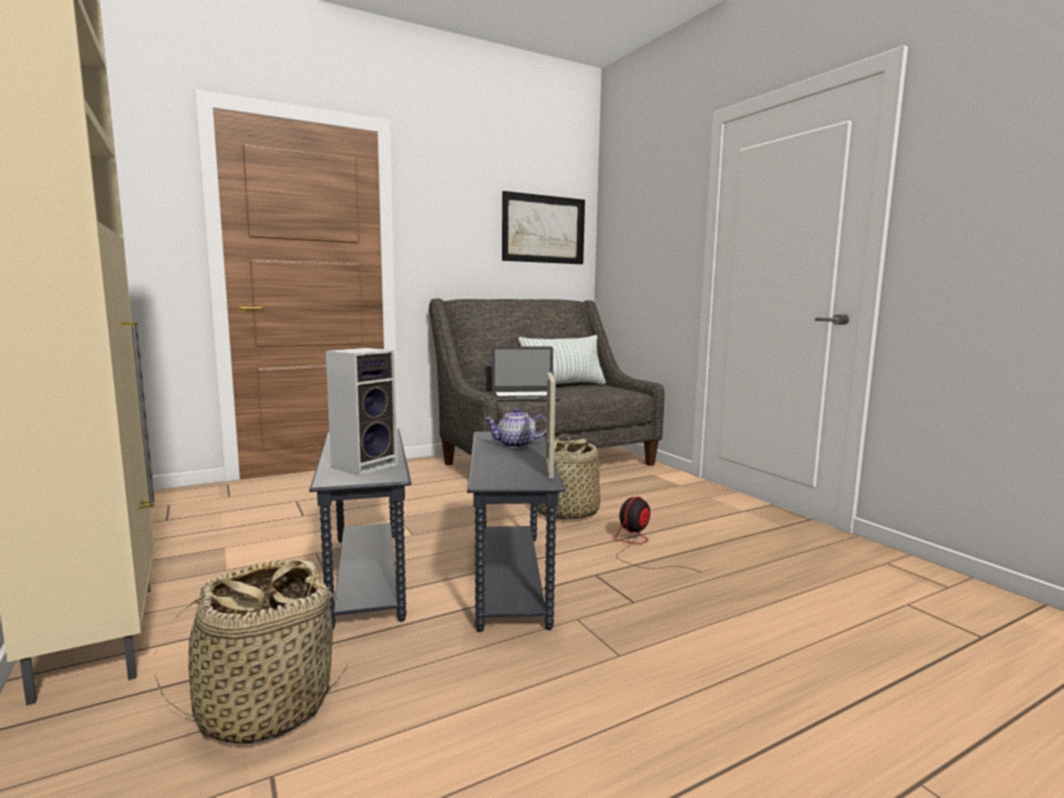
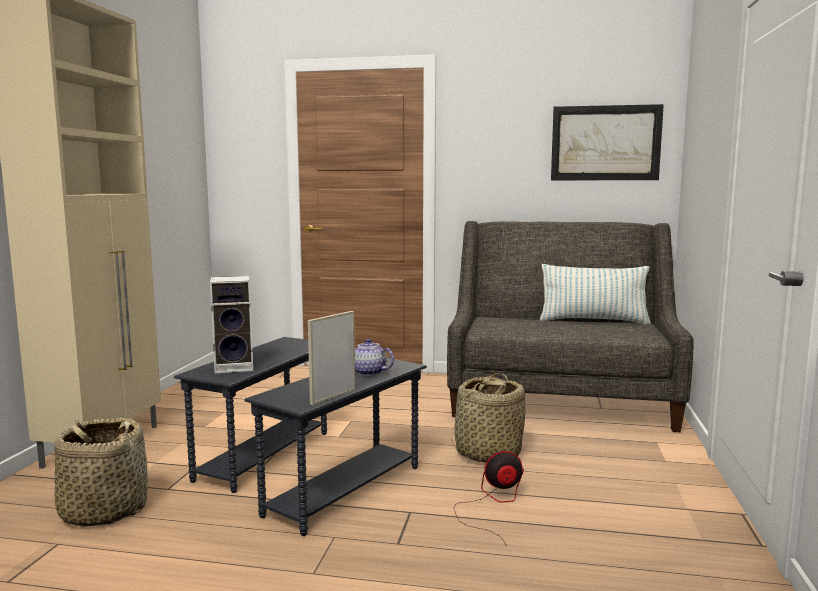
camera: 40 degrees right, 0 degrees up
laptop [492,346,561,401] -> none

